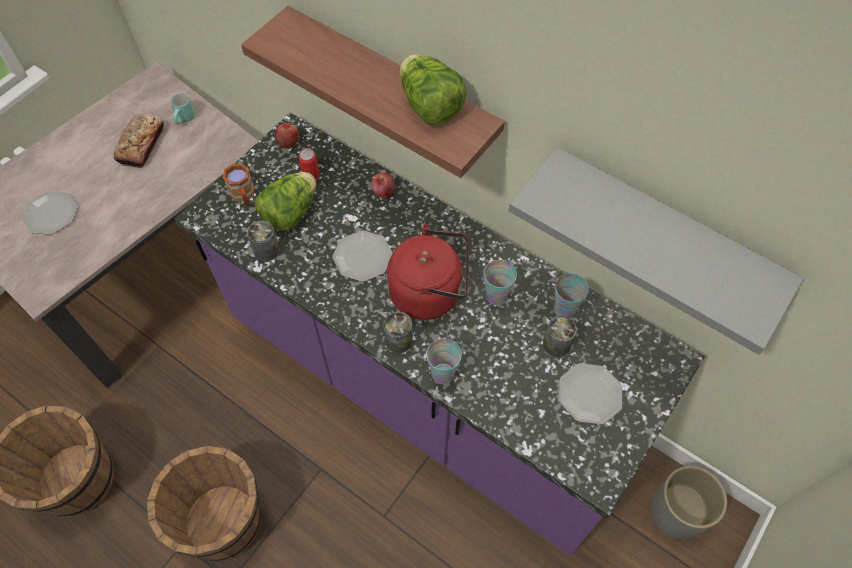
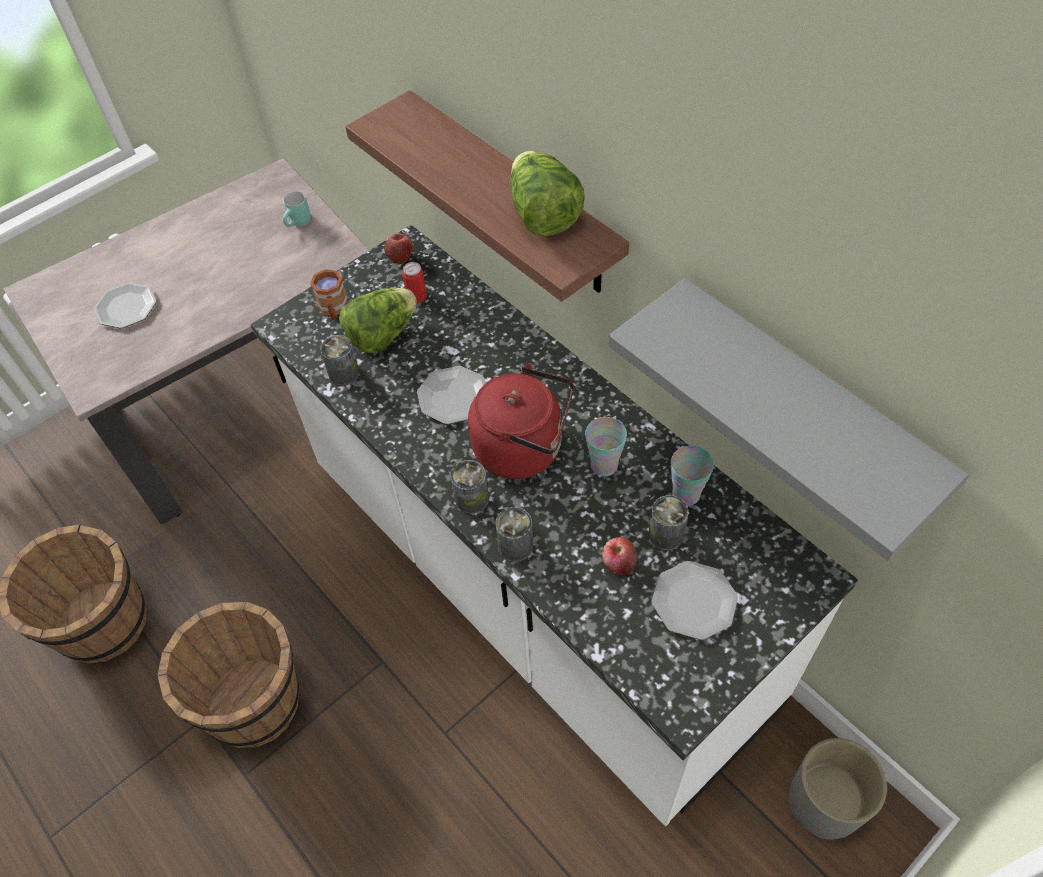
camera: 15 degrees right, 5 degrees down
bread [114,114,164,168] -> none
purple counter [175,113,705,556] -> white counter [250,225,858,826]
apple [371,172,396,199] -> apple moved to [602,537,637,575]
cup [426,339,462,384] -> can [496,507,533,562]

